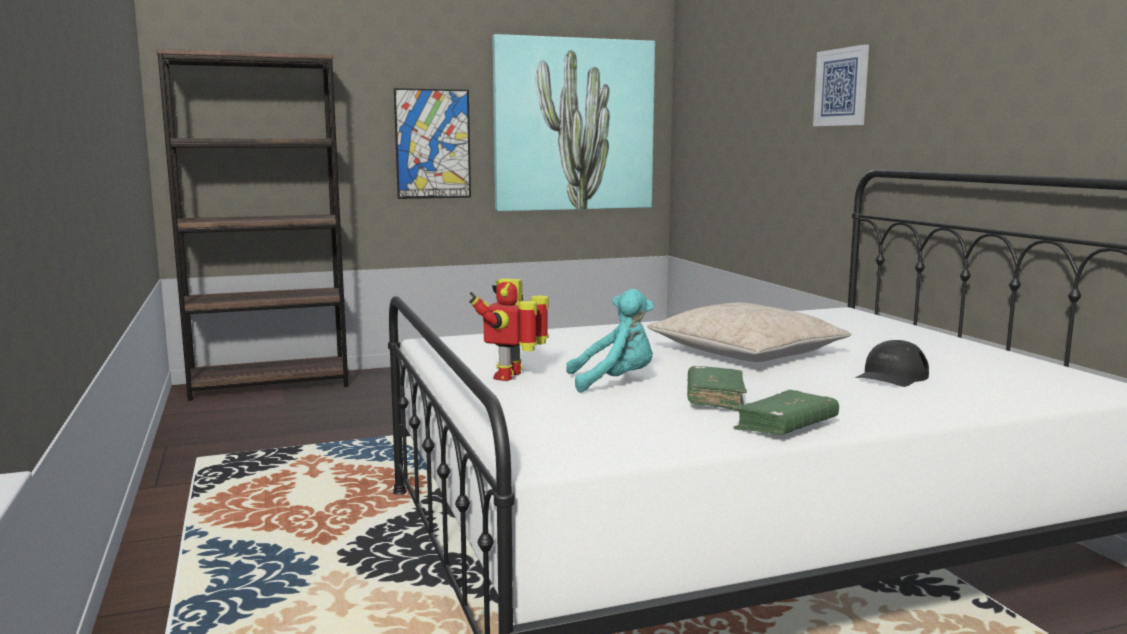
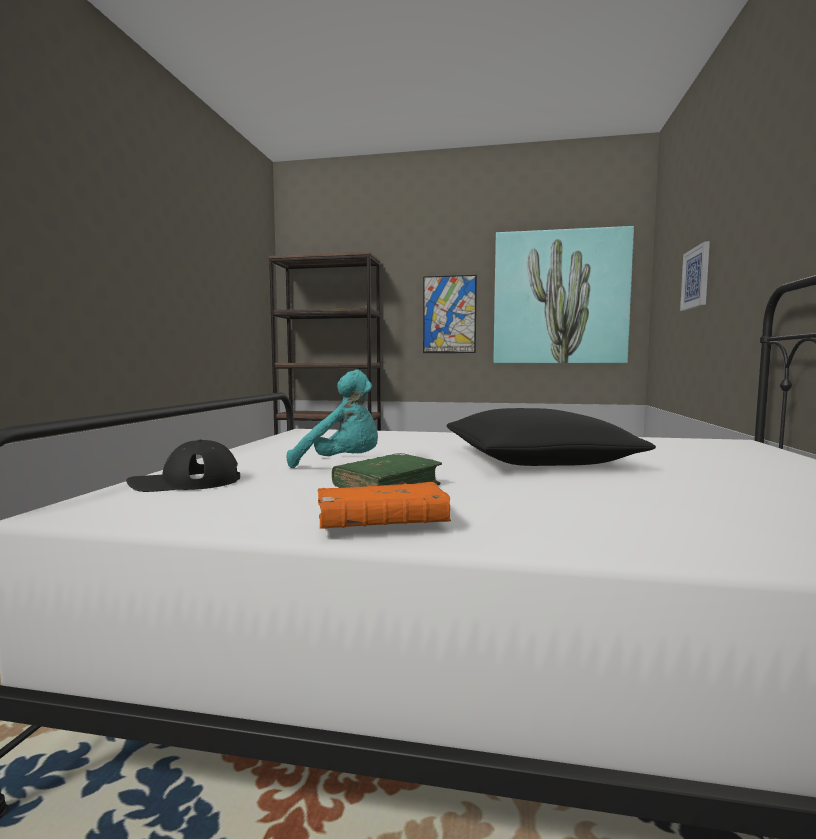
camera: 30 degrees right, 5 degrees down
toy robot [469,278,549,381] -> none
beige pillow [647,302,851,362] -> black pillow [447,408,656,466]
green book [733,390,839,435] -> orange book [318,482,451,529]
picture [813,44,869,126] -> picture moved to [680,241,710,311]
black cap [855,340,929,387] -> black cap moved to [126,440,240,492]

